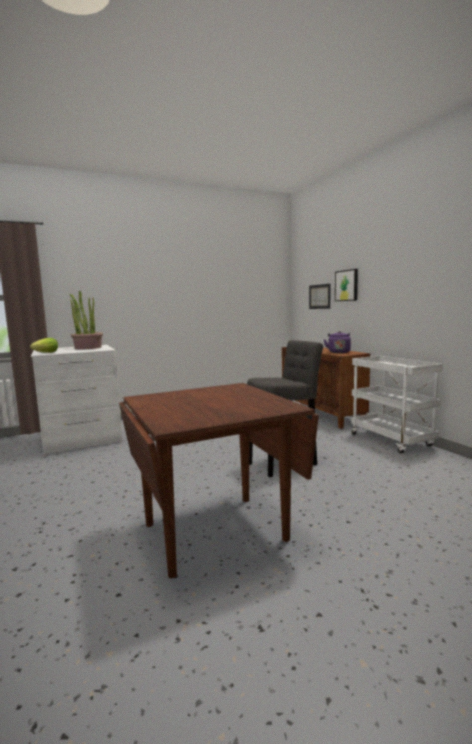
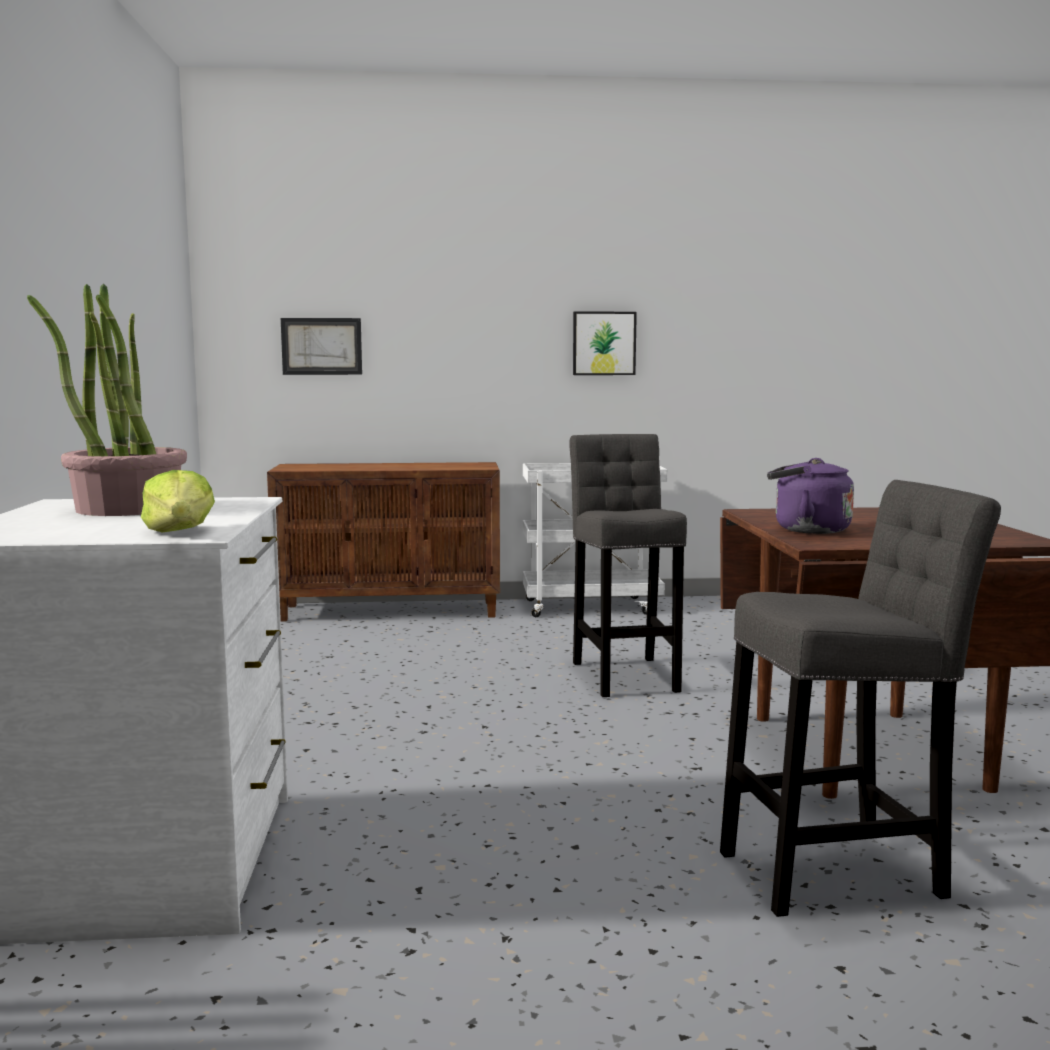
camera: 70 degrees left, 0 degrees up
purple kettle [324,331,351,353] -> purple kettle moved to [767,458,854,534]
picture [335,269,358,301] -> picture moved to [573,311,637,375]
none -> grey stool [720,480,1001,917]

